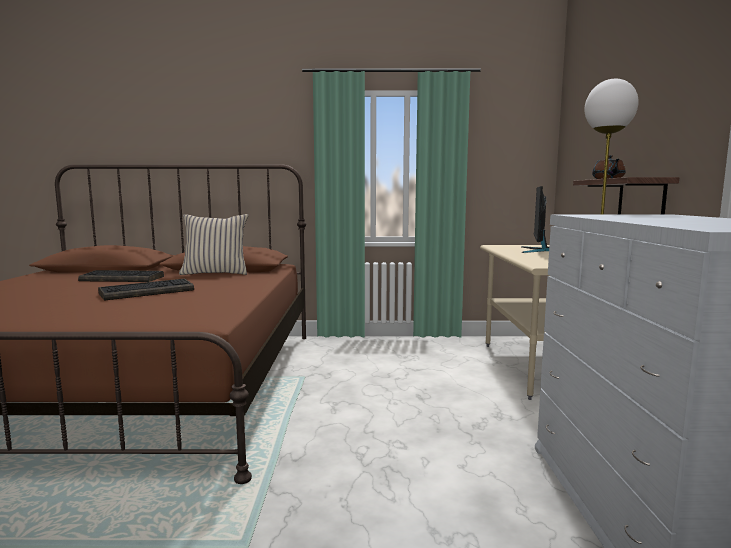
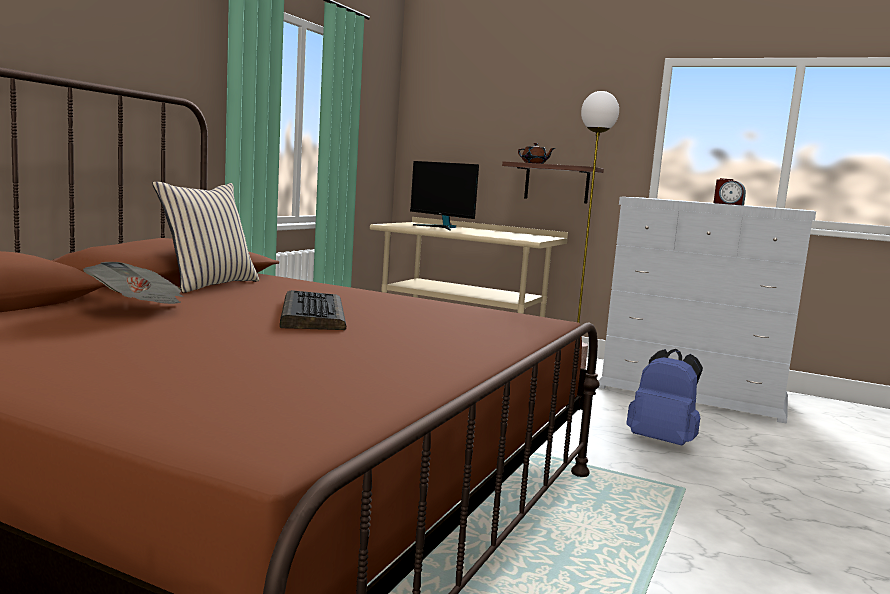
camera: 65 degrees left, 0 degrees up
keyboard [78,270,164,282] -> newspaper [83,262,184,304]
none -> blue backpack [626,349,703,445]
none -> alarm clock [714,178,746,205]

